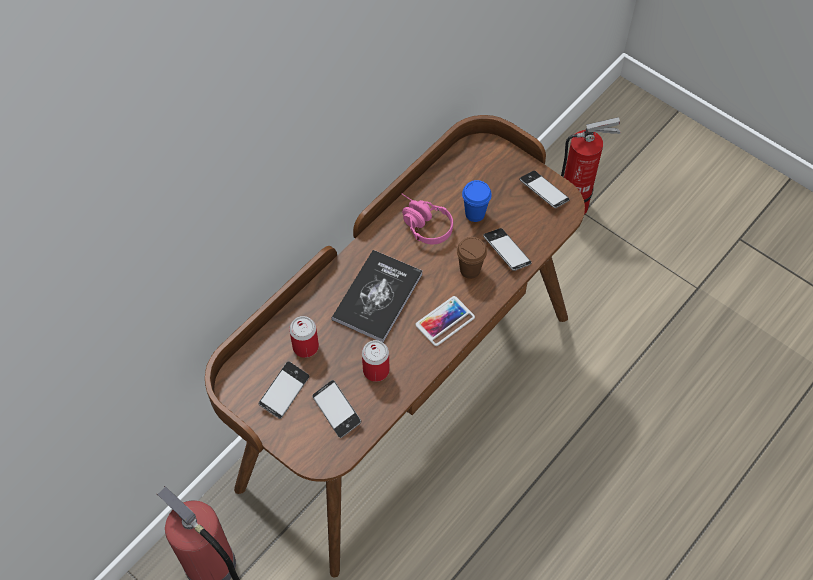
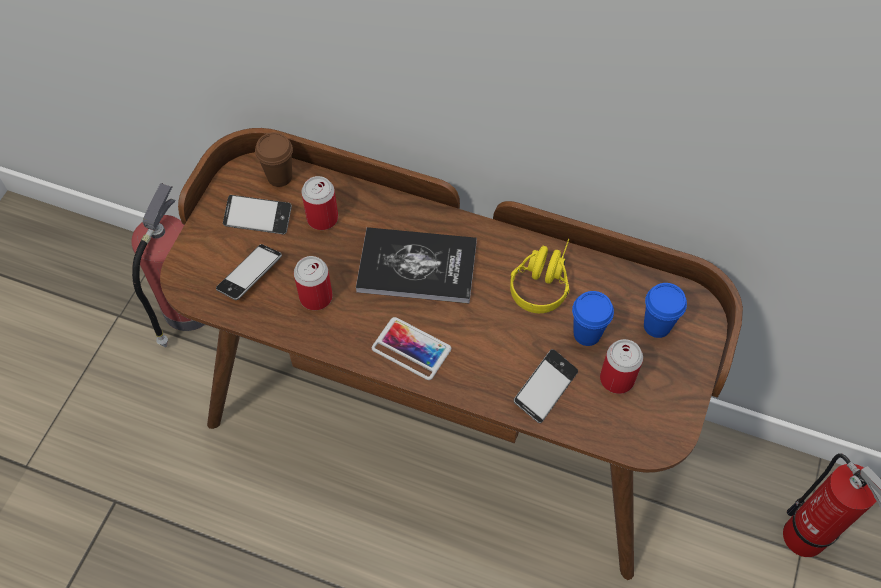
camera: 70 degrees right, 0 degrees up
pink headphones [402,194,453,245] -> yellow headphones [510,239,570,313]
brown cup [457,237,487,279] -> brown cup moved to [255,132,293,187]
phone [519,171,570,208] -> none
none -> can [600,339,643,394]
none -> blue cup [644,283,687,338]

